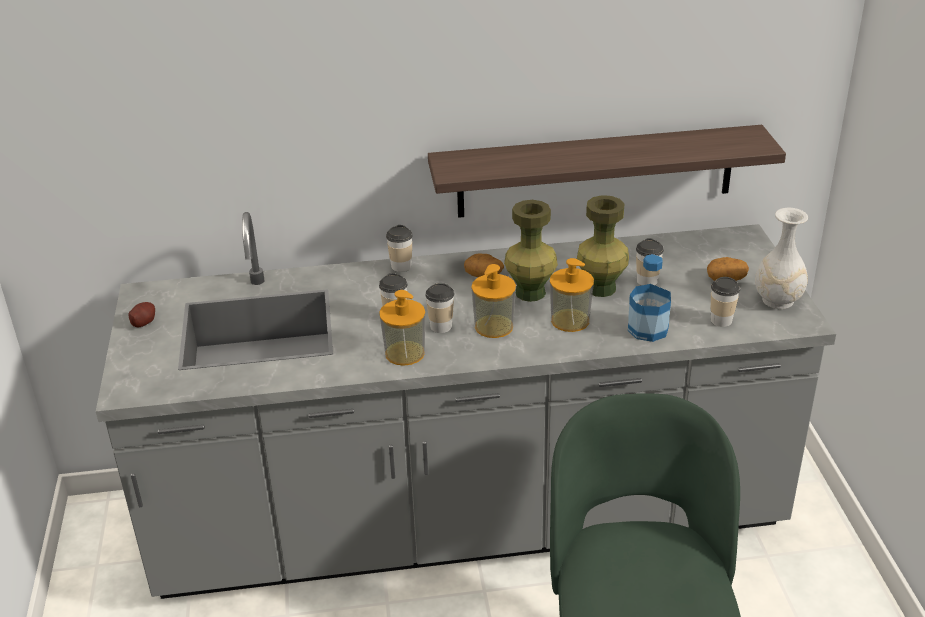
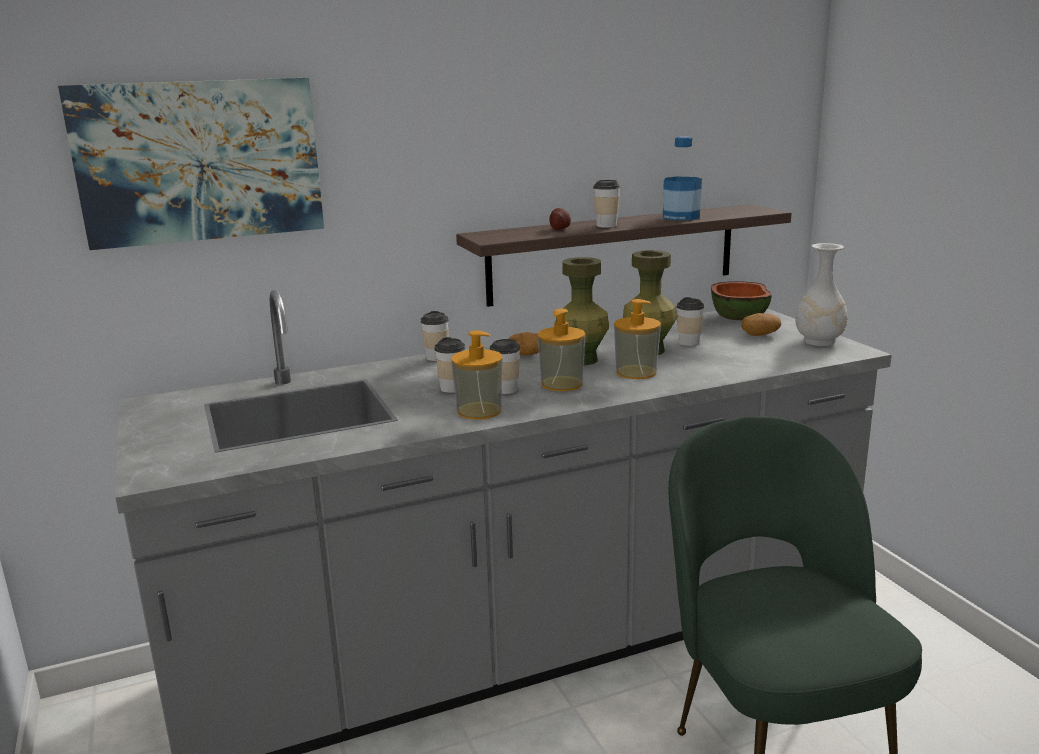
camera: 15 degrees left, 15 degrees down
potato [128,302,155,327] -> potato moved to [549,208,571,230]
bottle [628,254,671,342] -> bottle moved to [663,137,702,220]
cup [711,277,740,327] -> cup moved to [593,180,621,228]
none -> picture [58,78,324,250]
none -> bowl [711,281,772,320]

